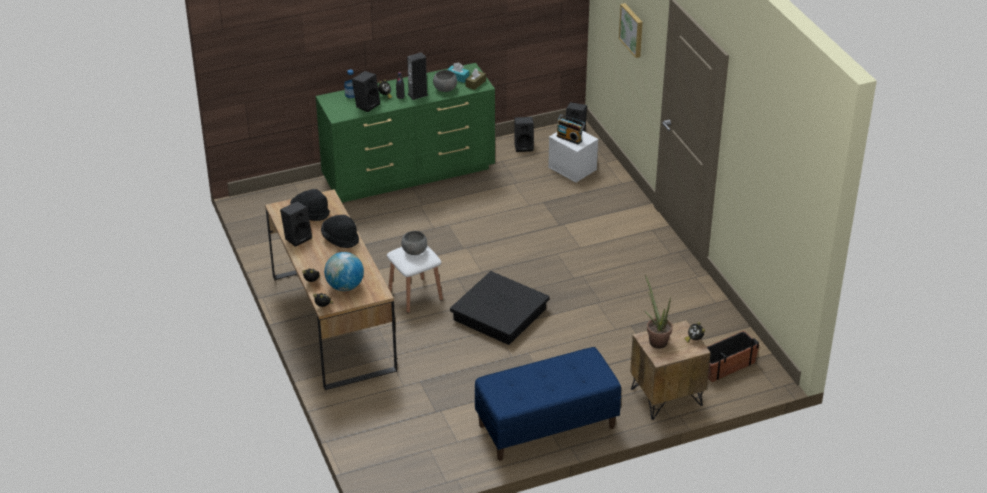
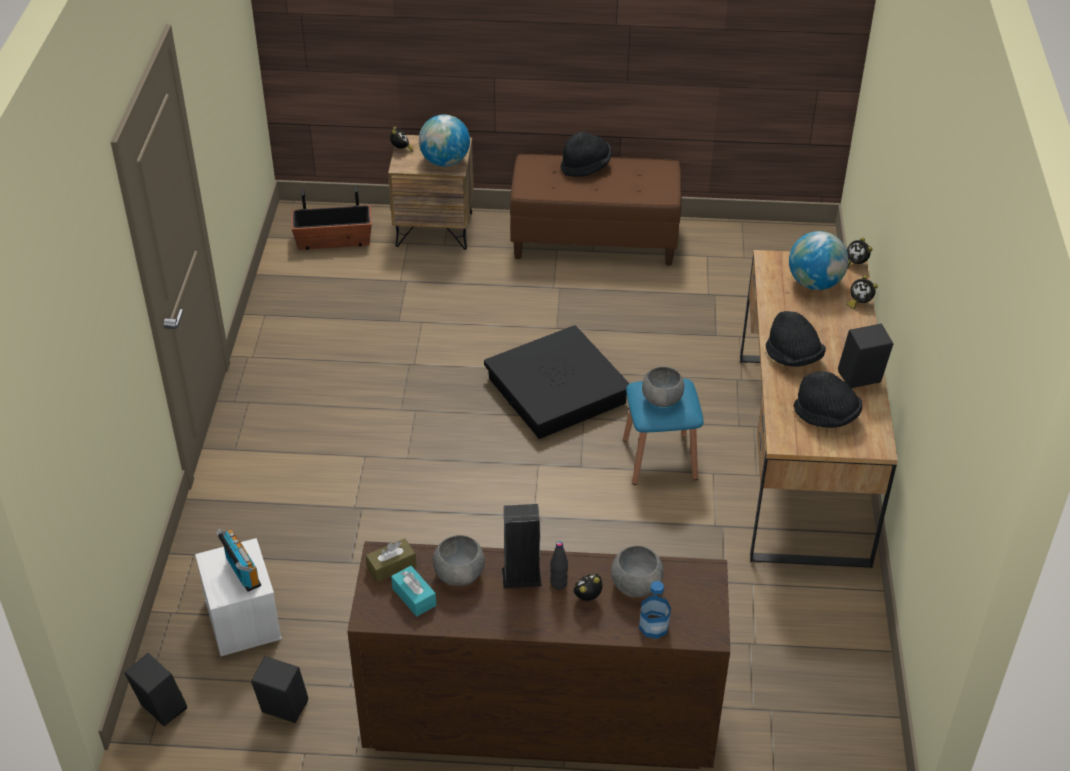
camera: 155 degrees left, 5 degrees up
green dresser [316,63,495,203] -> brown dresser [347,541,730,769]
black speaker [352,71,380,112] -> grey bowl [611,545,663,597]
white stool [387,245,443,313] -> blue stool [623,379,704,485]
blue bench [474,347,621,461] -> brown bench [510,154,681,266]
picture [619,3,643,58] -> none
potted plant [644,275,673,349] -> globe [419,115,470,167]
none -> black hat [560,132,612,177]

